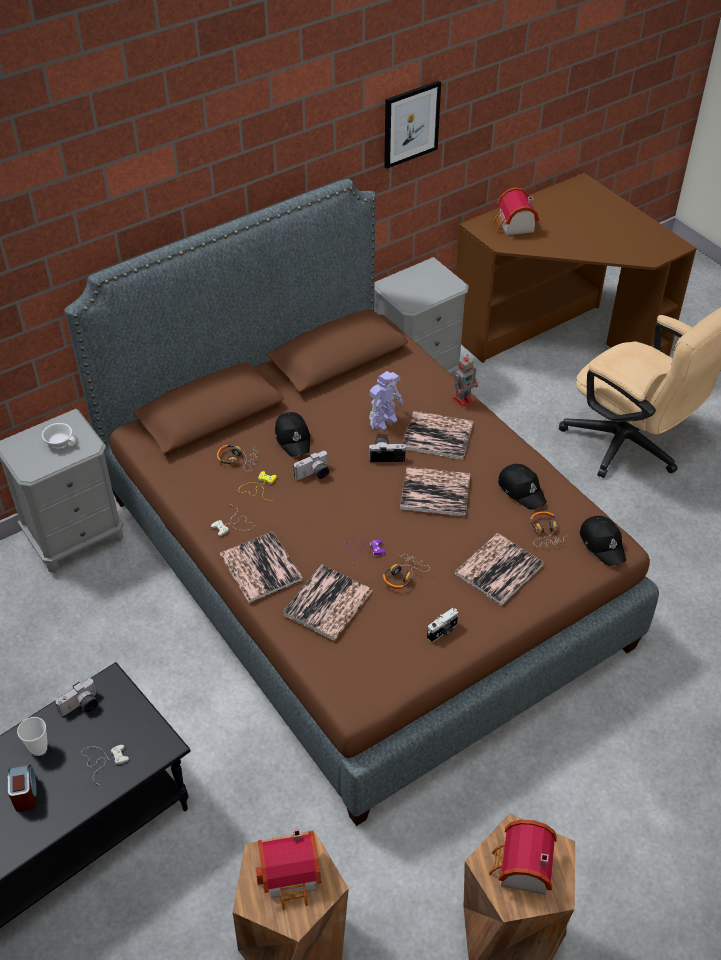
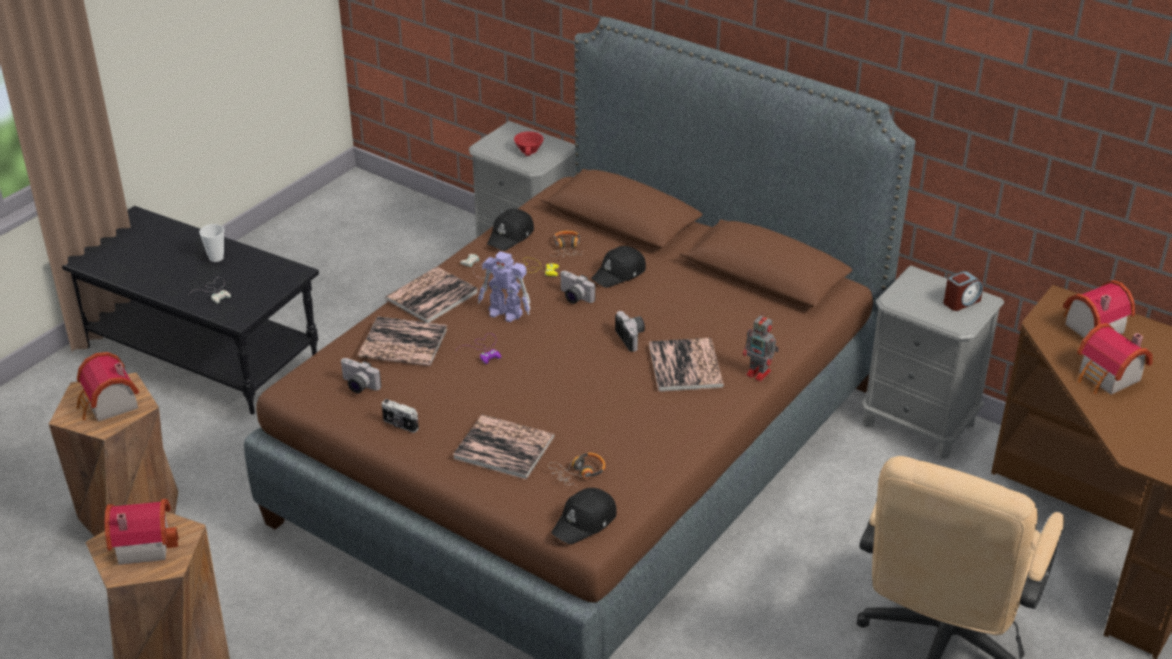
camera: 70 degrees right, 10 degrees down
alarm clock [8,765,37,812] -> alarm clock moved to [943,271,983,311]
white cup [42,423,76,449] -> red cup [514,131,543,156]
camera [55,678,98,716] -> camera moved to [340,358,381,394]
toy robot [369,371,403,430] -> toy robot moved to [478,251,530,322]
headphones [383,553,430,589] -> none
picture [384,81,441,169] -> none
book [400,467,471,517] -> none
black cap [498,464,547,510] -> black cap moved to [487,209,534,251]
none -> toy house [1077,323,1153,395]

